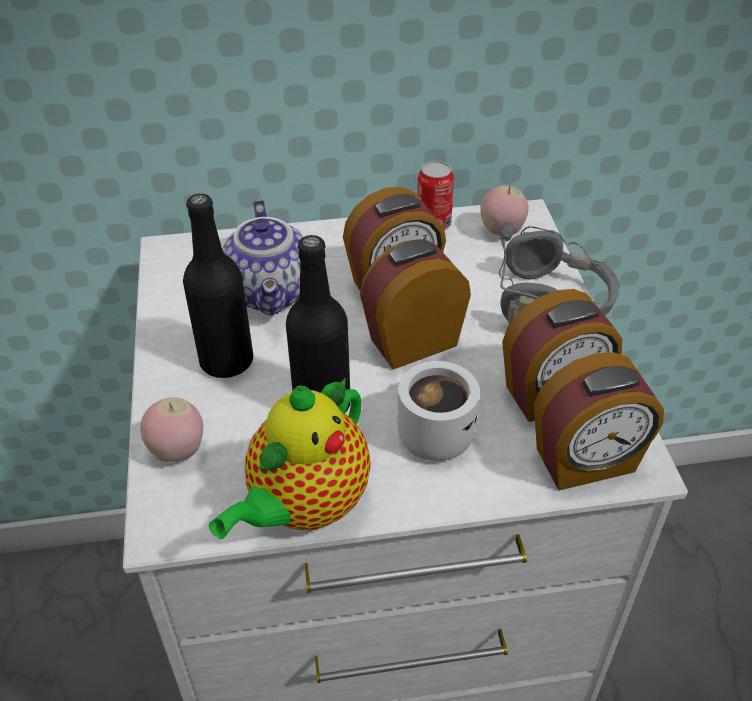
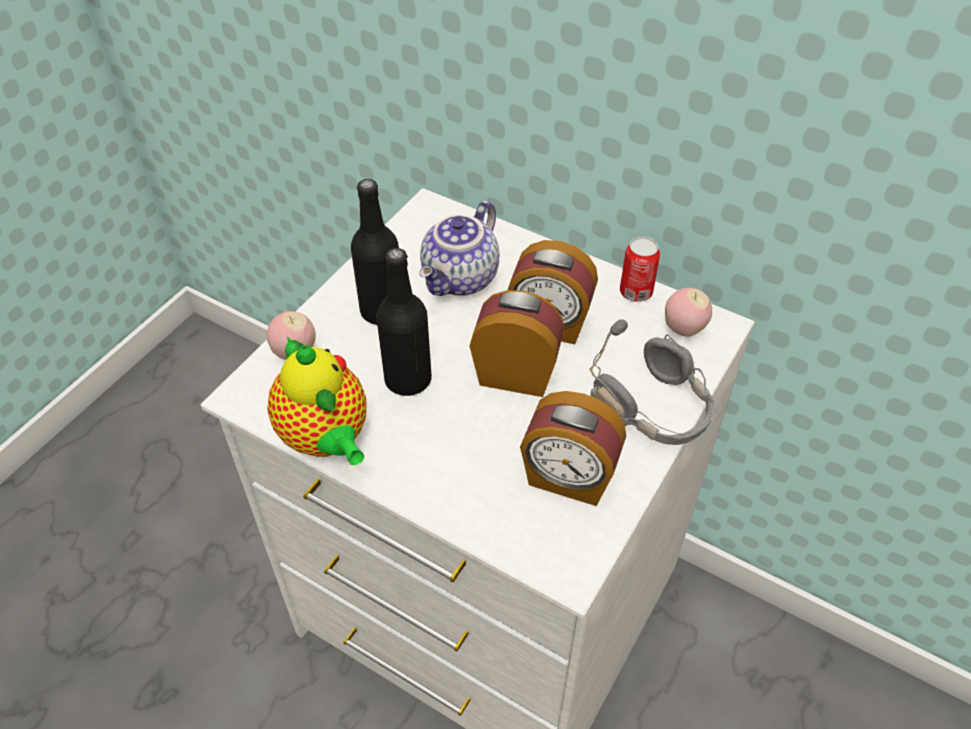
camera: 40 degrees right, 5 degrees up
teapot [209,377,371,539] -> teapot turned 105 degrees counterclockwise [267,336,366,465]
white mug [398,361,480,461] -> none
alarm clock [534,352,664,491] -> none

